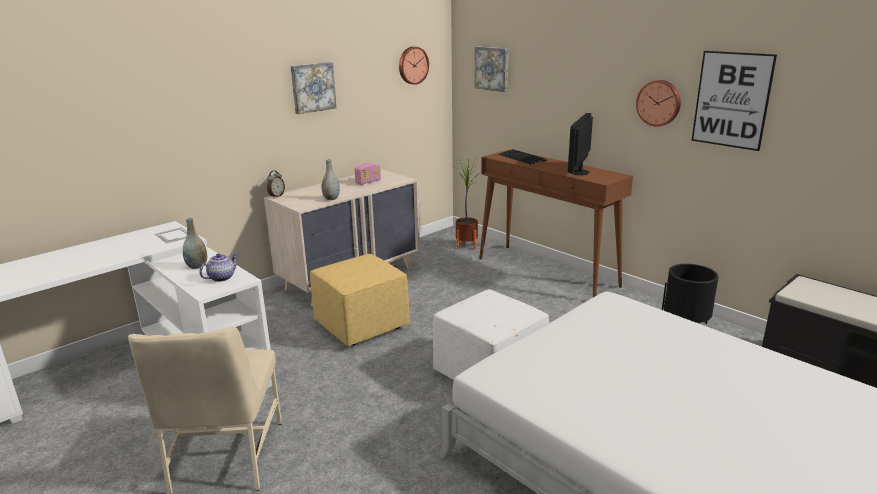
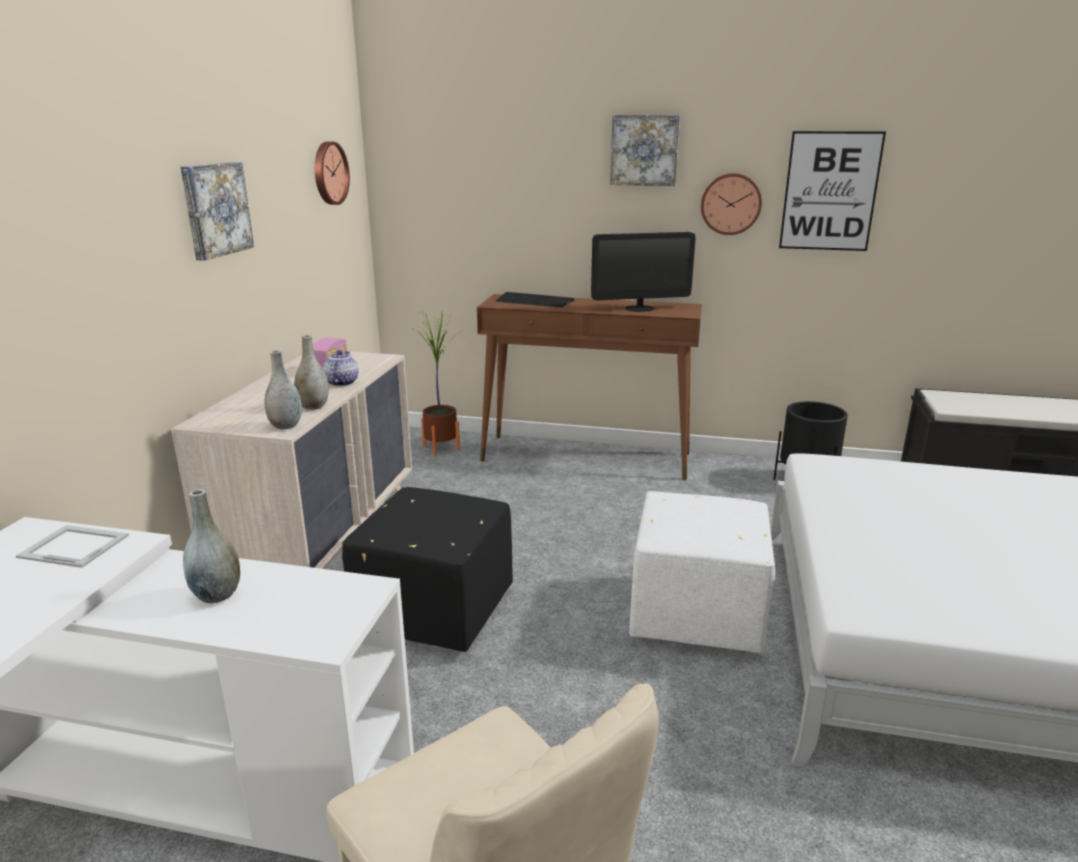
camera: 35 degrees left, 0 degrees up
teapot [199,253,238,282] -> teapot moved to [323,350,359,386]
alarm clock [266,170,285,198] -> none
yellow ottoman [310,254,410,346] -> black ottoman [342,487,513,652]
picture [475,47,508,92] -> picture moved to [610,115,680,186]
monitor [568,113,593,175] -> monitor turned 90 degrees counterclockwise [591,232,696,312]
none -> grey vase [264,350,302,429]

